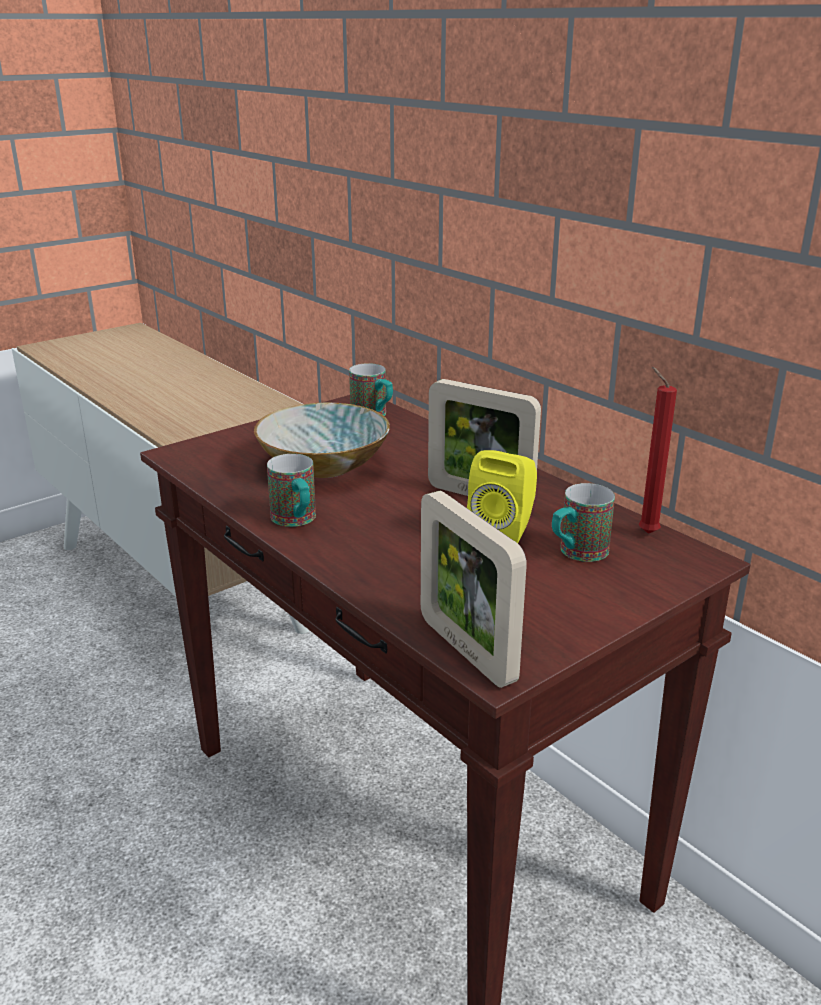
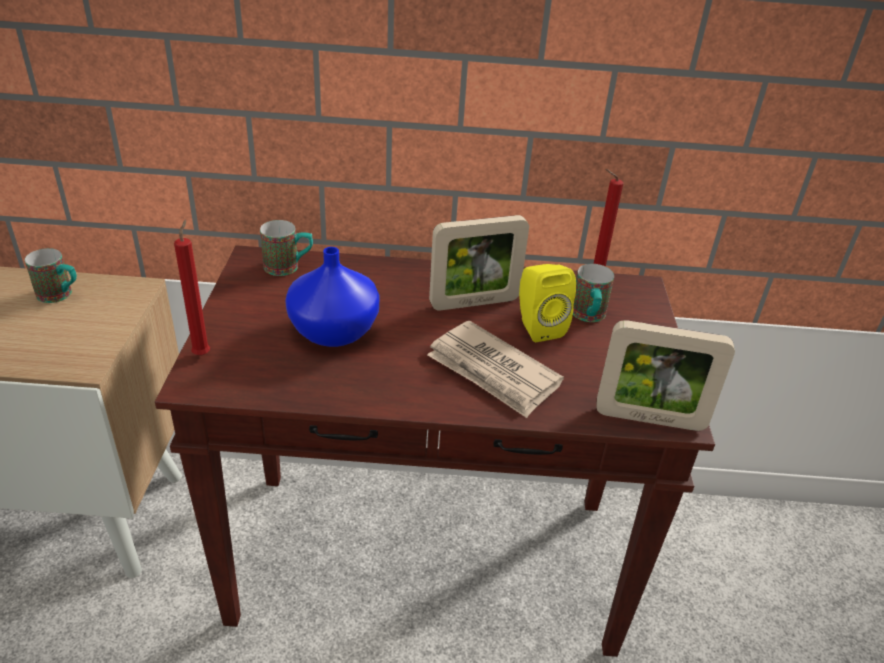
camera: 50 degrees left, 10 degrees up
bowl [254,402,390,478] -> blue vase [285,247,380,347]
mug [267,454,316,527] -> mug moved to [25,248,77,303]
none -> red candle [174,219,210,356]
none -> newspaper [427,321,564,418]

